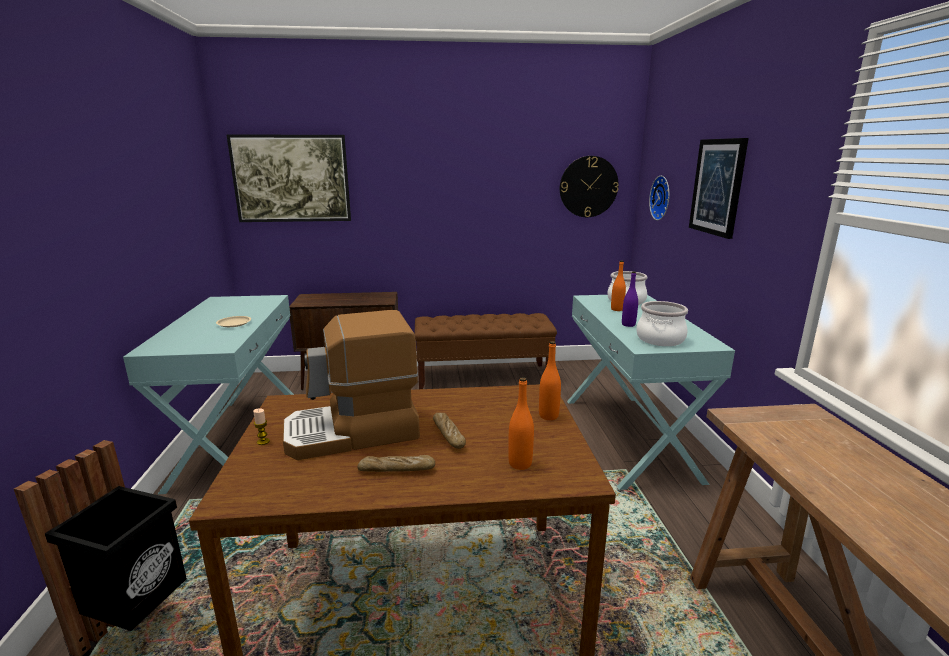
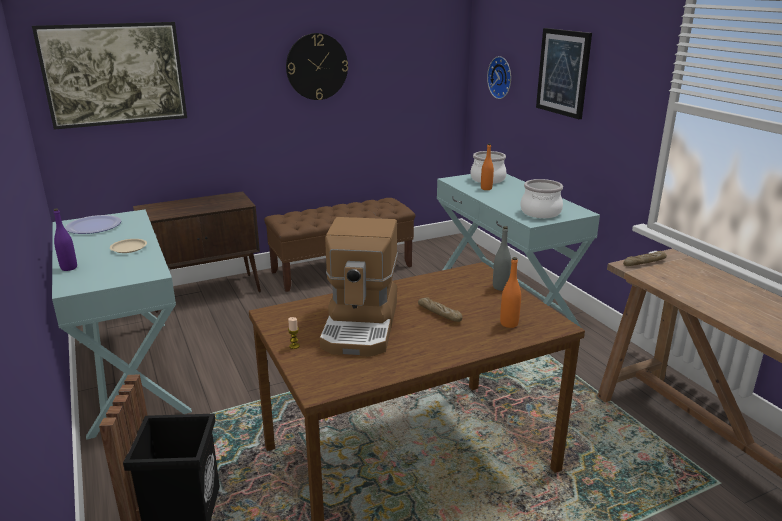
camera: 20 degrees left, 5 degrees up
coffee machine [283,310,420,460] -> coffee machine turned 45 degrees counterclockwise [320,217,398,357]
bread [357,455,435,472] -> bread moved to [623,251,667,266]
orange bottle [539,341,561,420] -> grey bottle [493,226,511,291]
wall clock [560,156,619,217] -> wall clock moved to [286,33,348,100]
purple bottle [622,272,638,327] -> purple bottle moved to [54,209,77,271]
none -> plate [65,215,121,234]

